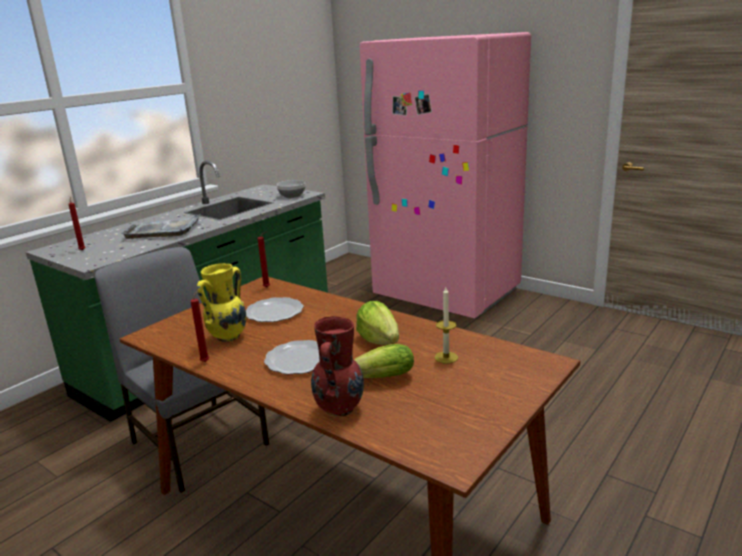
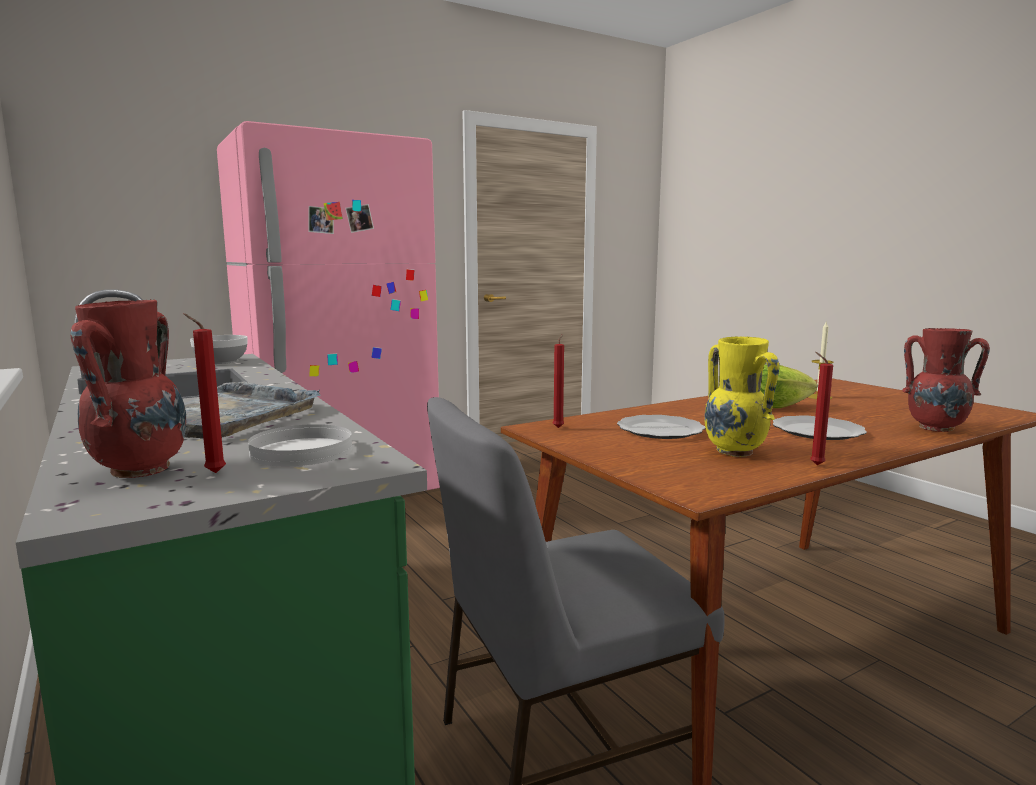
camera: 70 degrees left, 10 degrees down
lettuce [354,344,414,378] -> none
none -> red vase [70,300,186,478]
none -> white plate [248,424,352,466]

